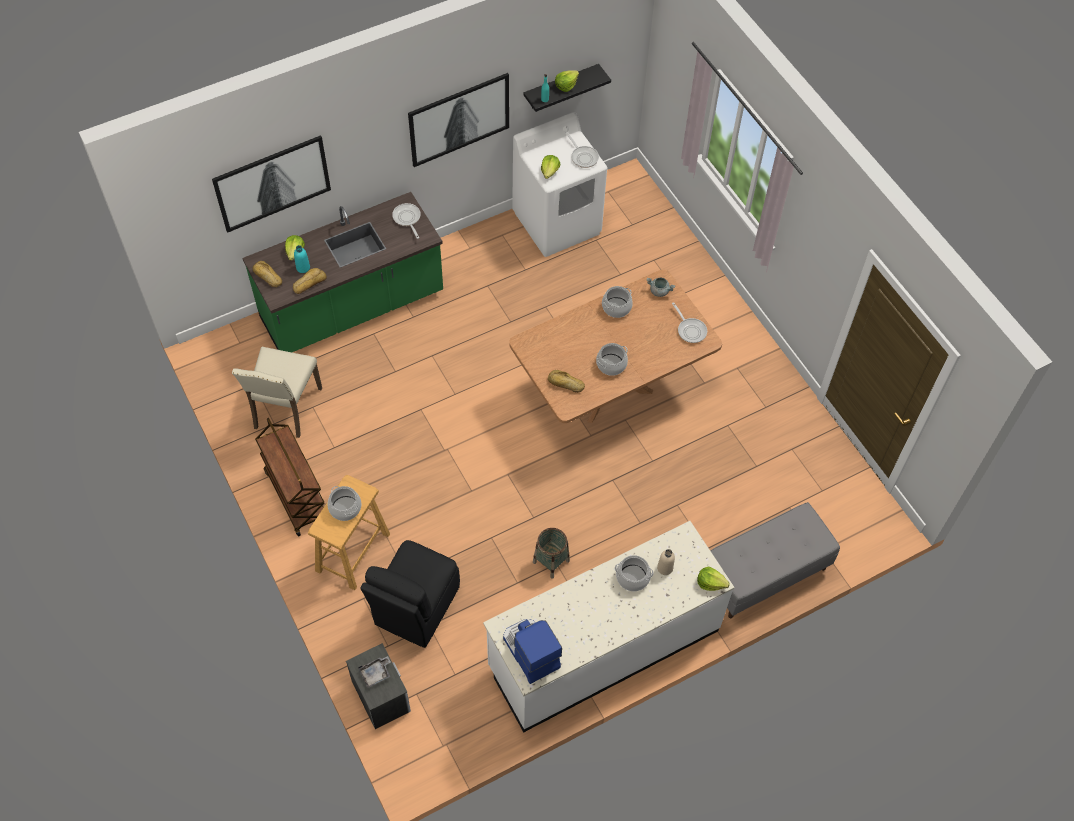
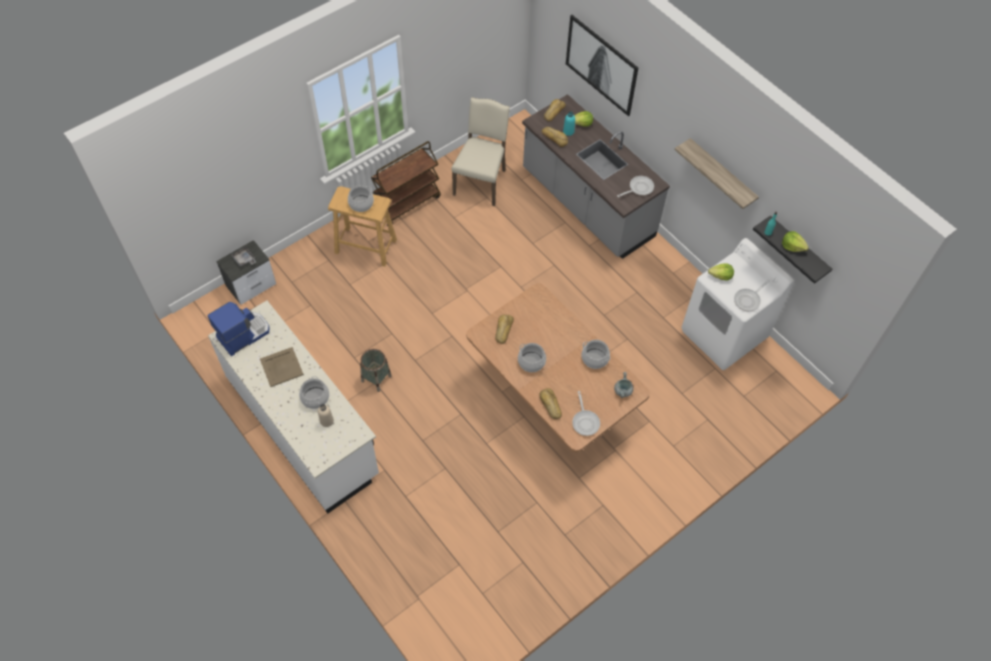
camera: 80 degrees right, 0 degrees up
beige chair [232,347,322,438] -> beige chair turned 105 degrees clockwise [451,97,510,206]
green counter [242,192,443,352] -> grey counter [522,94,670,259]
black chair [360,540,460,648] -> none
picture [408,73,509,167] -> shelf [675,138,759,209]
frying pan [672,302,707,343] -> frying pan turned 60 degrees counterclockwise [572,391,600,436]
lettuce [697,567,730,591] -> none
grey bench [710,502,840,619] -> none
none -> beige tray [260,347,304,387]
none -> bread [540,388,562,419]

